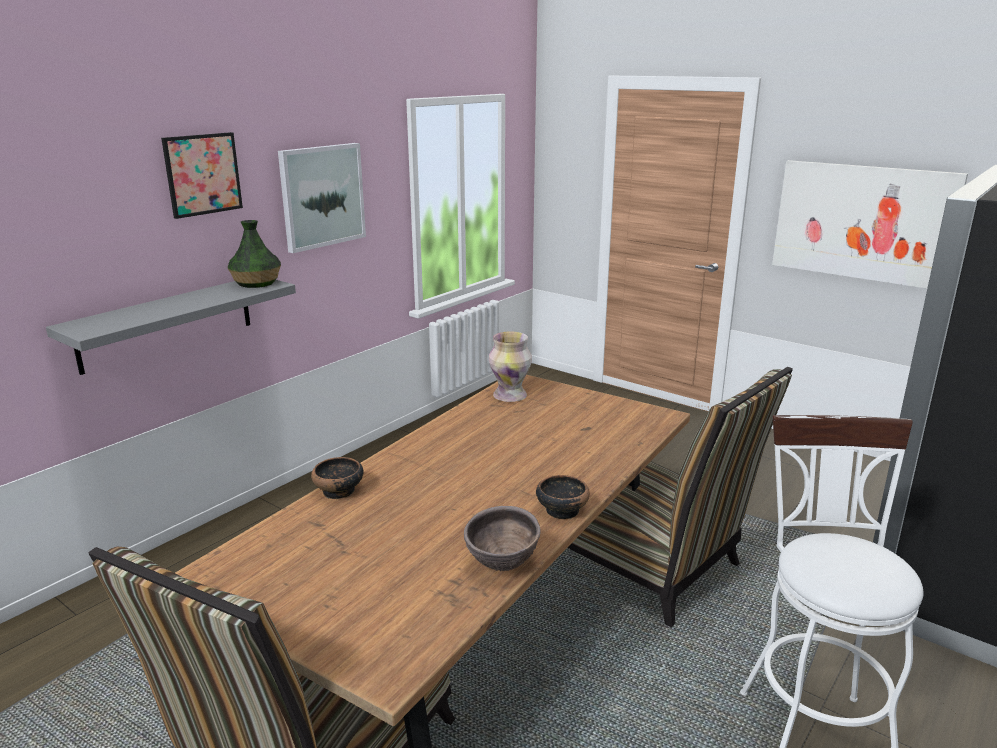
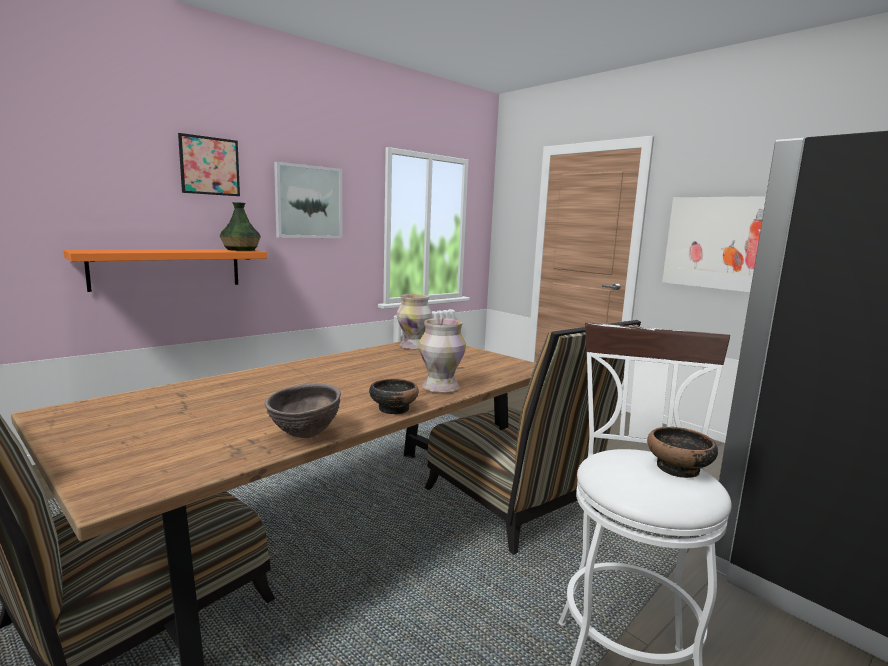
camera: 10 degrees right, 10 degrees down
grey shelf [46,280,296,375] -> orange shelf [63,249,267,292]
bowl [311,457,364,499] -> bowl moved to [647,427,718,478]
none -> vase [419,318,466,393]

